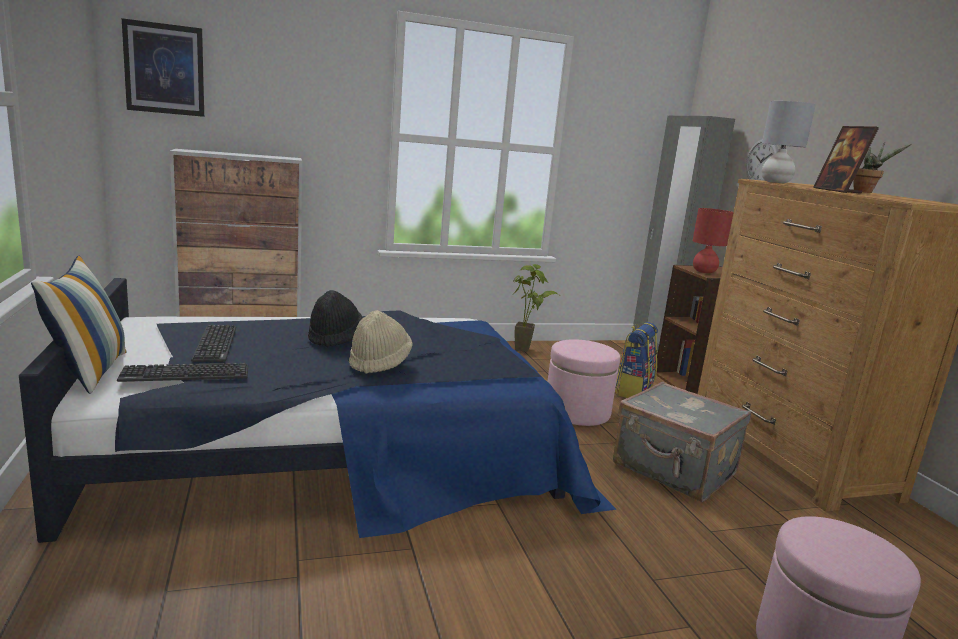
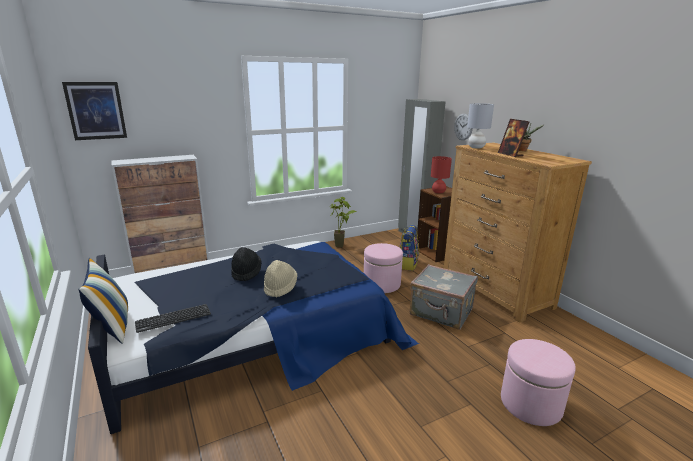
camera: 10 degrees left, 5 degrees up
keyboard [191,325,236,362] -> none

